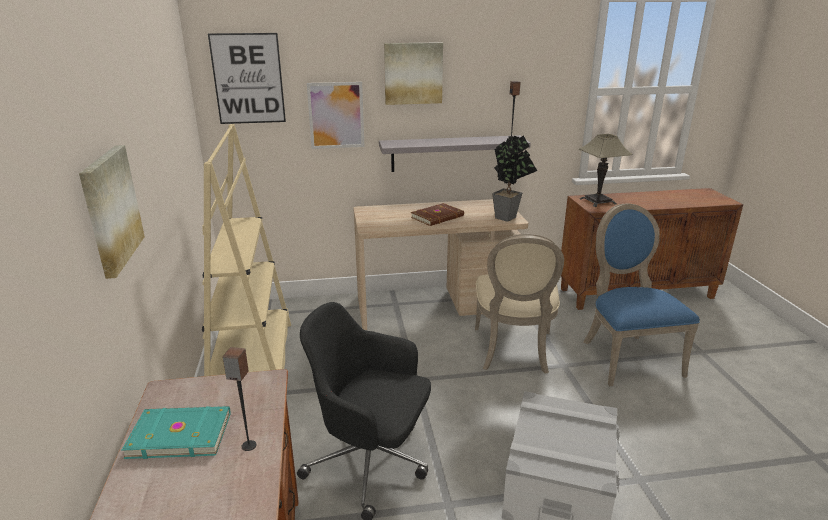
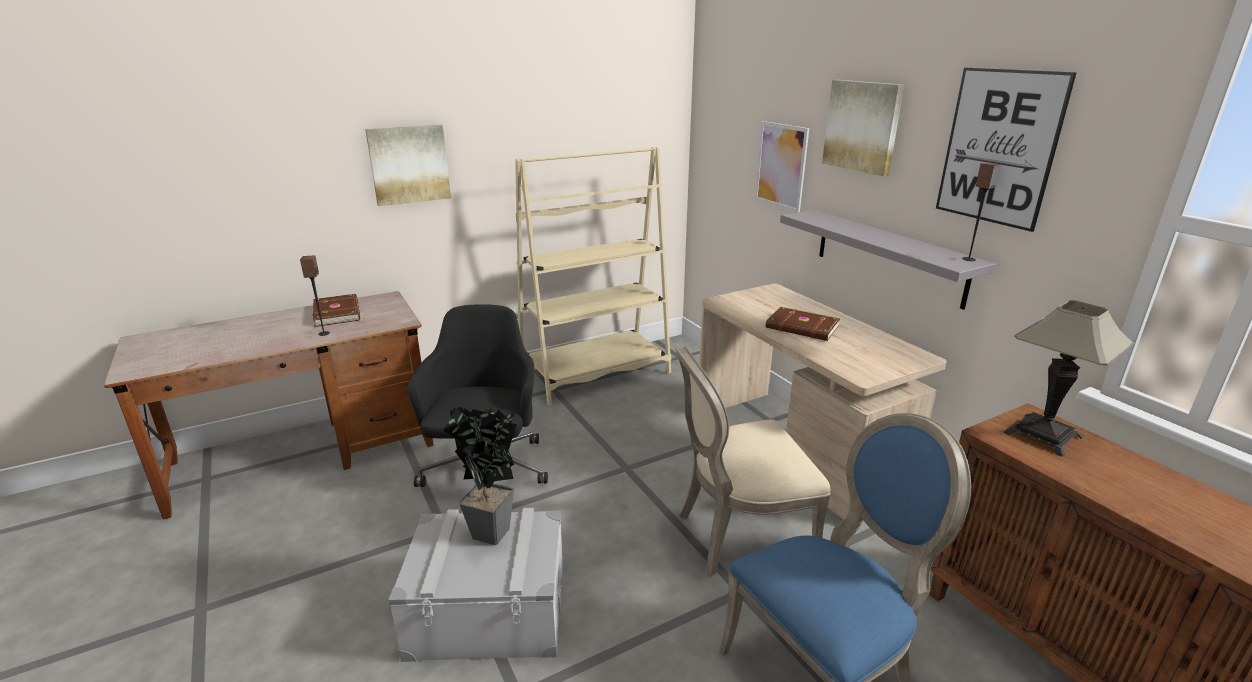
camera: 70 degrees right, 0 degrees up
turquoise book [122,406,230,459] -> brown book [313,294,360,327]
picture [208,33,286,124] -> picture moved to [936,68,1077,232]
potted plant [492,135,537,222] -> potted plant moved to [443,407,518,545]

